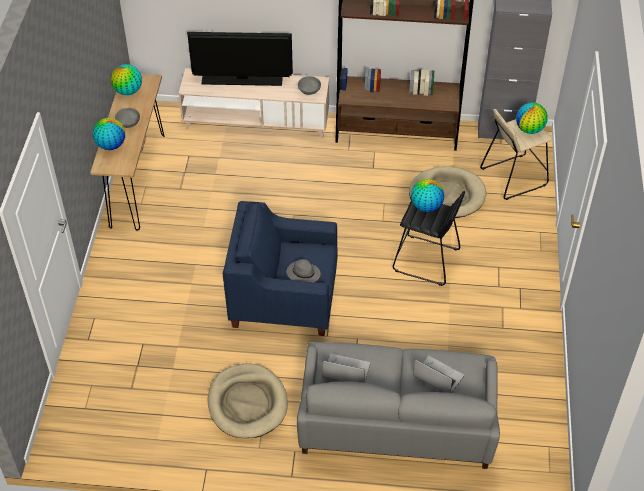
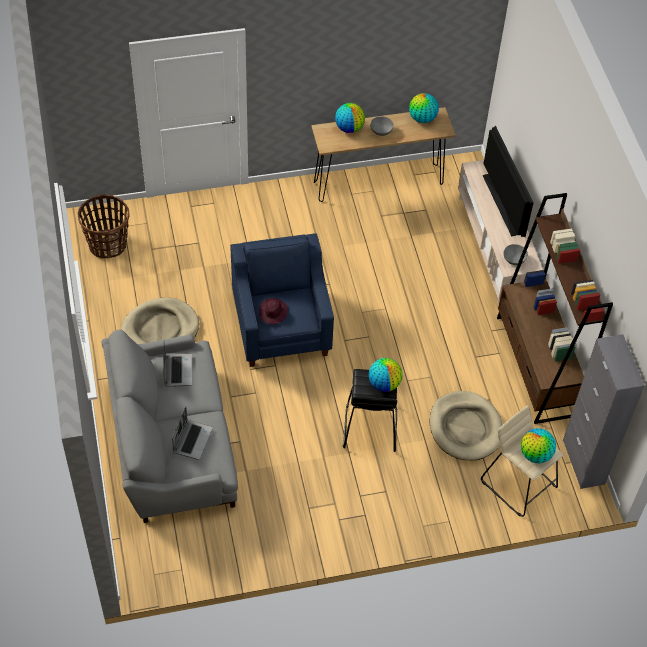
camera: 70 degrees right, 5 degrees up
grey hat [286,259,321,282] -> purple hat [259,298,288,324]
none -> basket [78,195,129,258]

